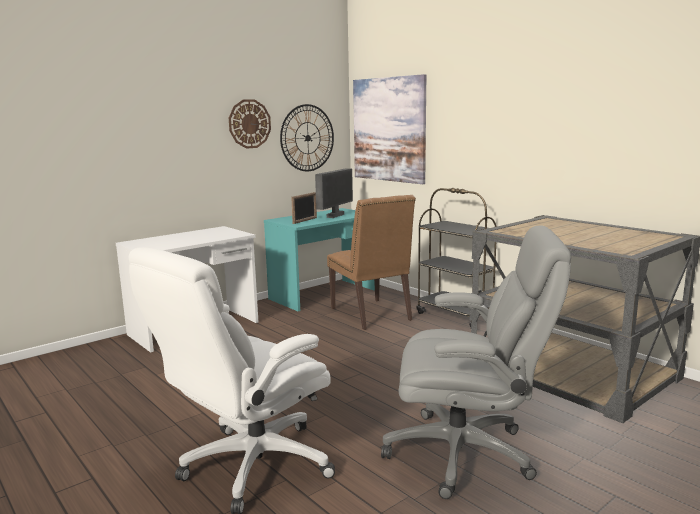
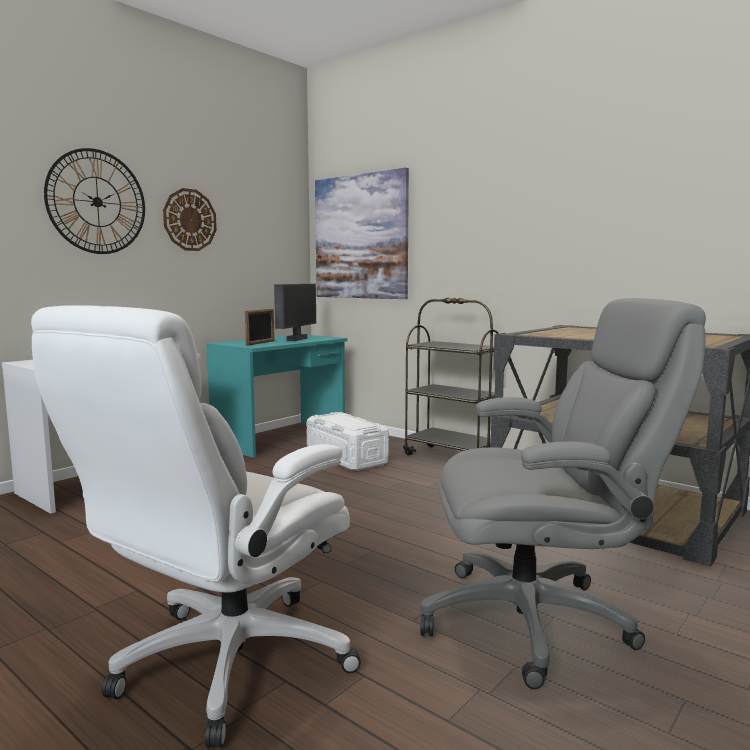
camera: 10 degrees left, 5 degrees down
wall clock [280,104,334,171] -> wall clock moved to [44,148,145,254]
brown chair [327,195,416,330] -> white storage box [306,412,389,471]

